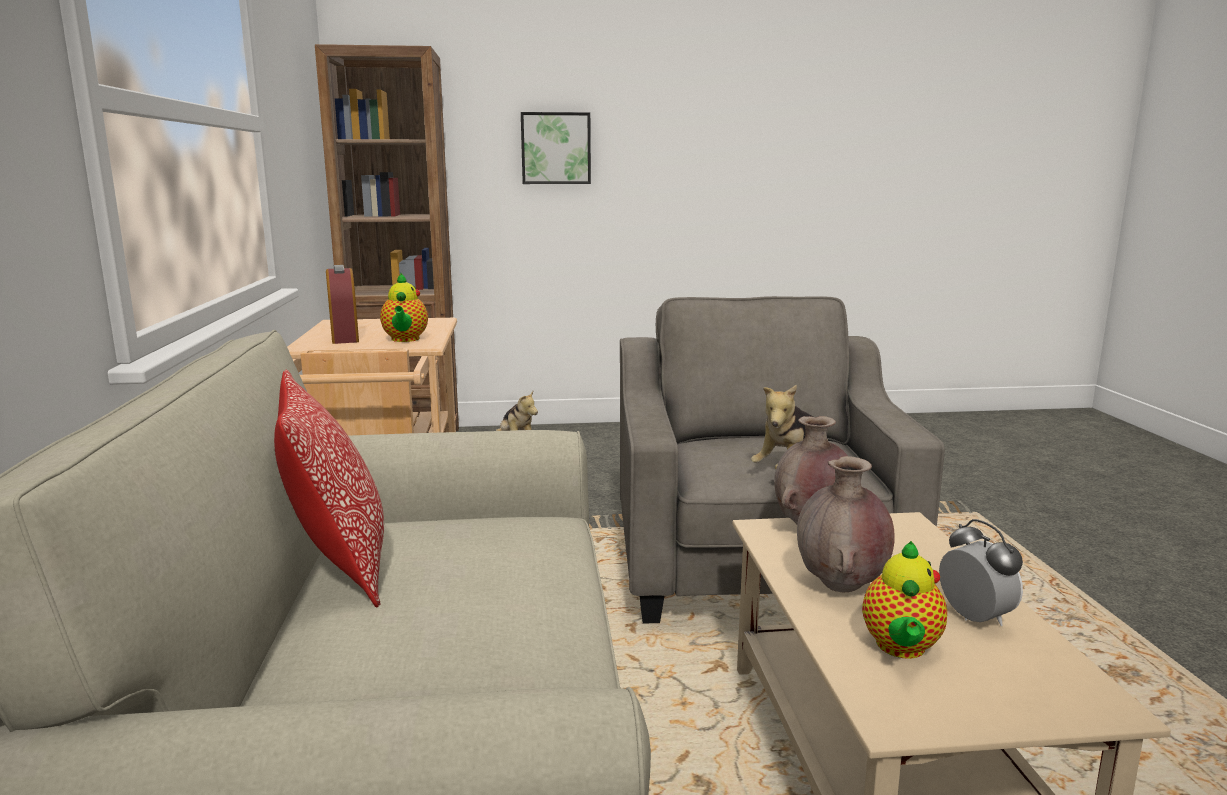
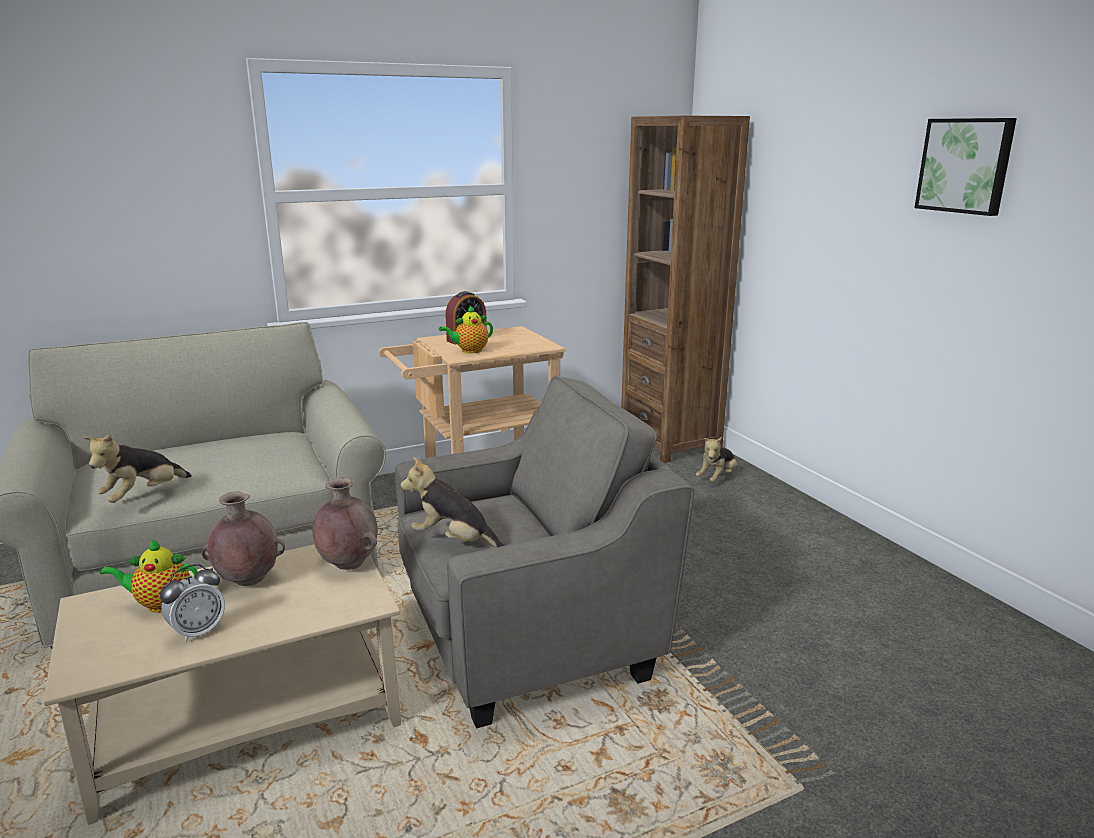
camera: 70 degrees right, 5 degrees up
pillow [274,370,384,607] -> none
picture [521,112,591,184] -> picture moved to [914,118,1017,216]
none -> plush toy [83,434,192,503]

